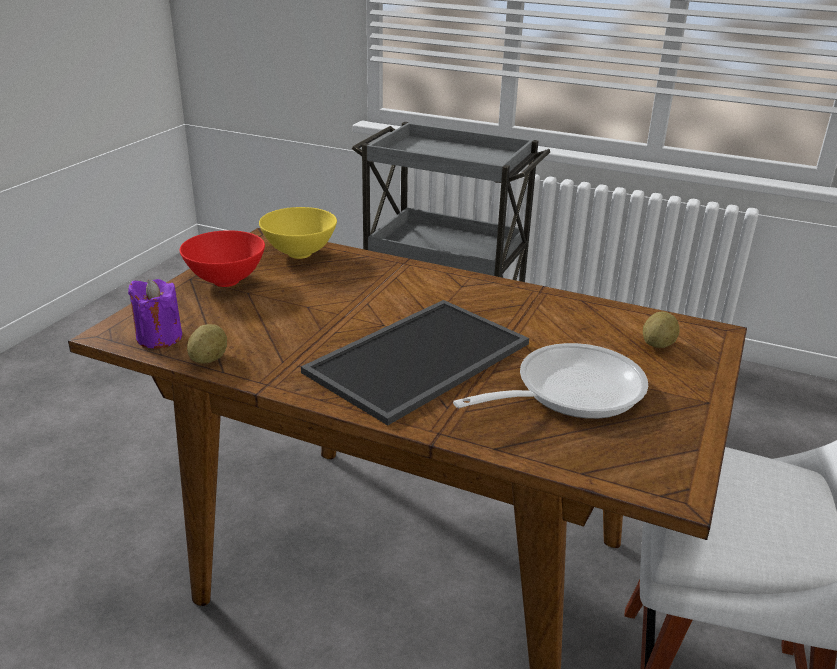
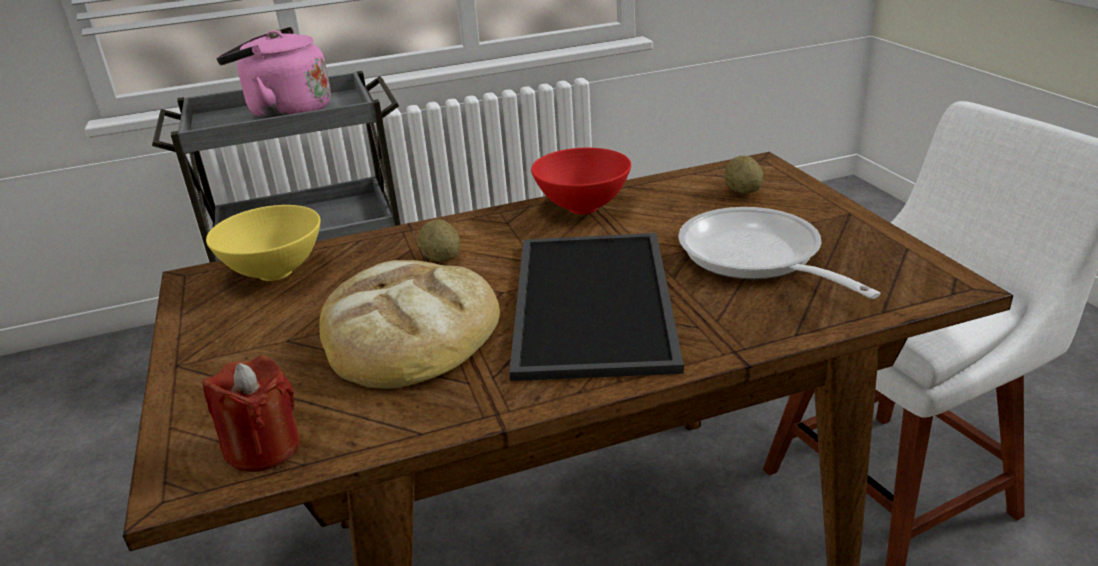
camera: 40 degrees left, 0 degrees up
purple candle [128,279,182,348] -> red candle [203,356,300,472]
red bowl [180,230,265,287] -> red bowl moved to [531,148,631,214]
potato [187,324,227,364] -> potato moved to [418,220,460,262]
frying pan [453,343,648,419] -> frying pan turned 45 degrees counterclockwise [678,207,880,299]
none -> pink kettle [217,27,331,119]
none -> bread [319,260,500,389]

